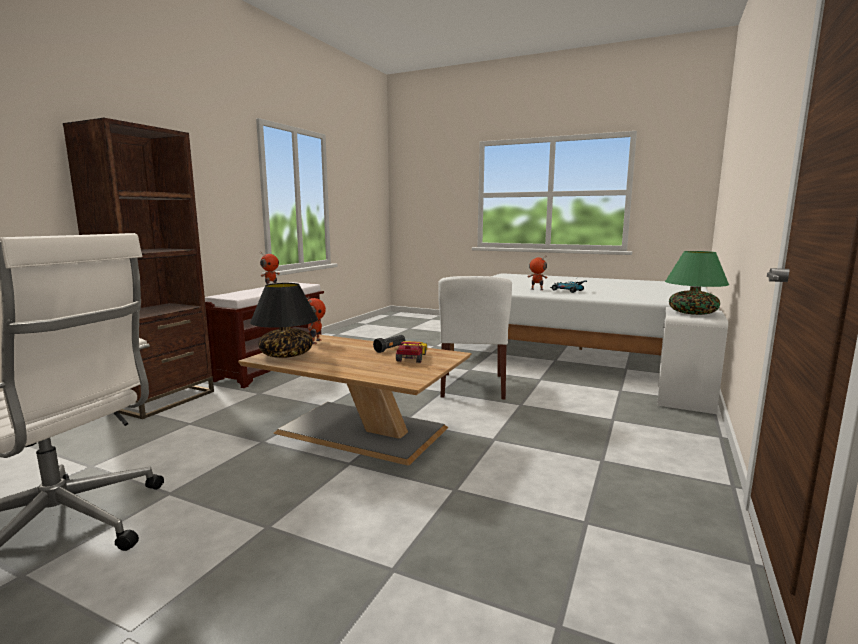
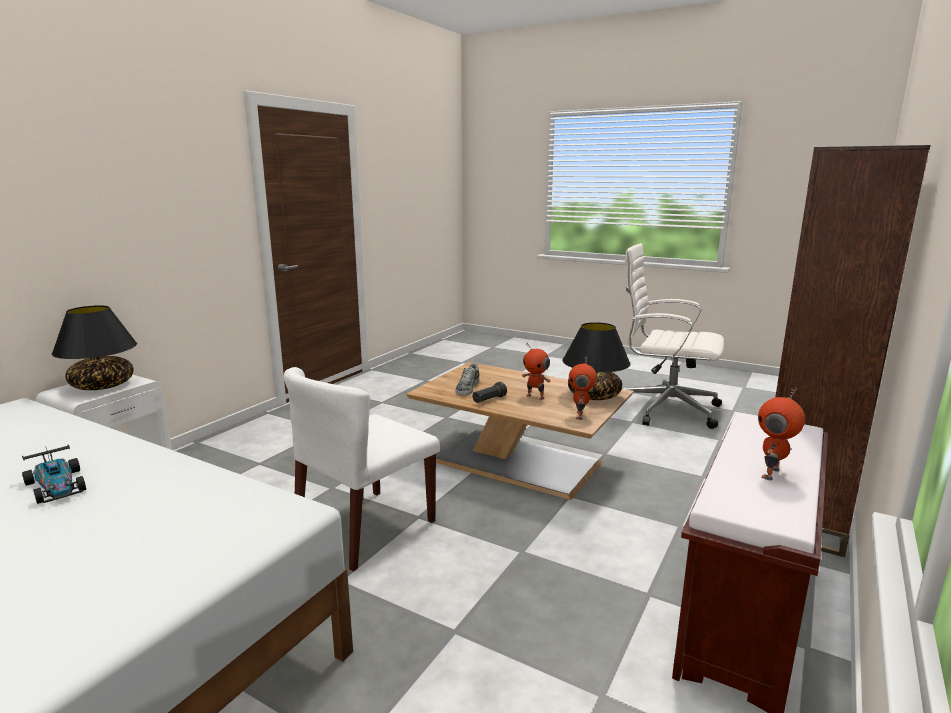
camera: 175 degrees left, 5 degrees up
toy car [396,341,427,363] -> shoe [456,363,480,396]
white chair [438,276,512,399] -> white chair turned 150 degrees counterclockwise [284,367,440,571]
toy robot [527,256,548,290] -> toy robot moved to [522,342,551,400]
green table lamp [665,251,729,315] -> black table lamp [52,305,137,390]

